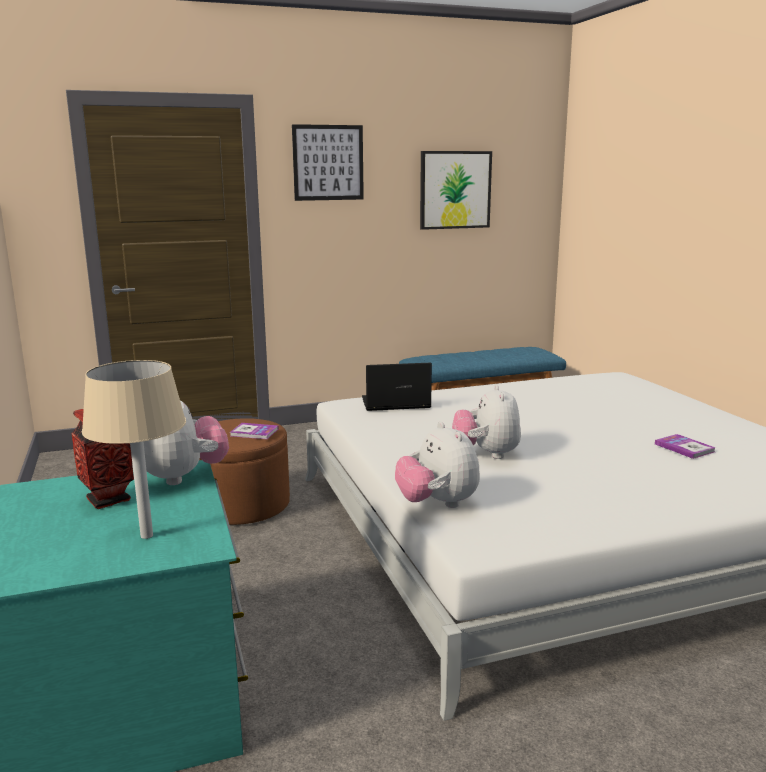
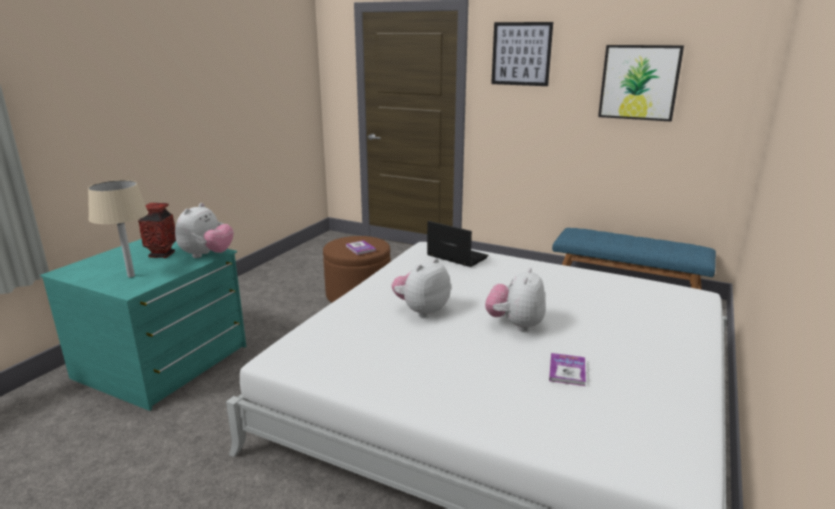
camera: 45 degrees right, 5 degrees up
plush toy [395,422,480,508] -> plush toy moved to [485,268,546,332]

